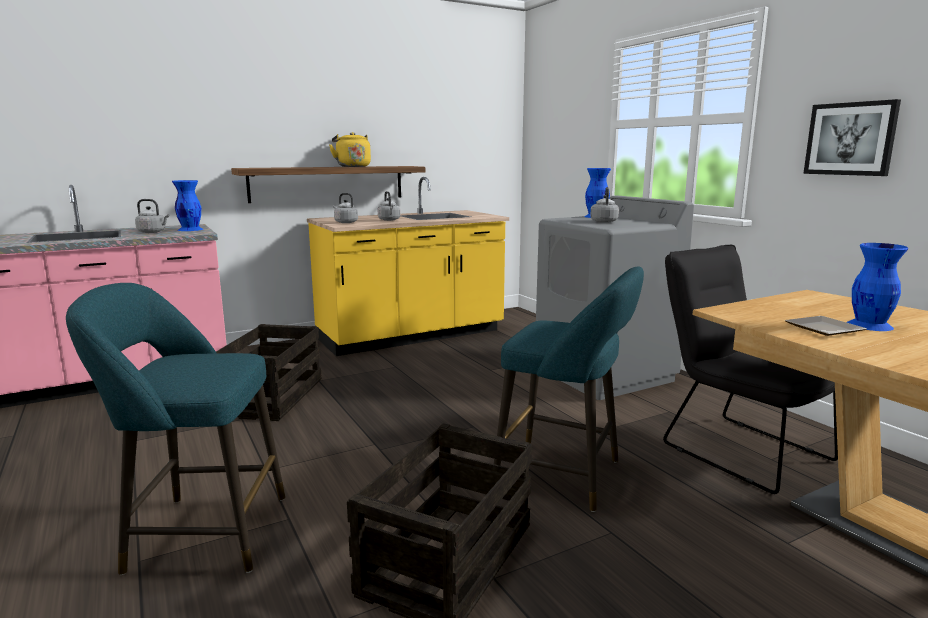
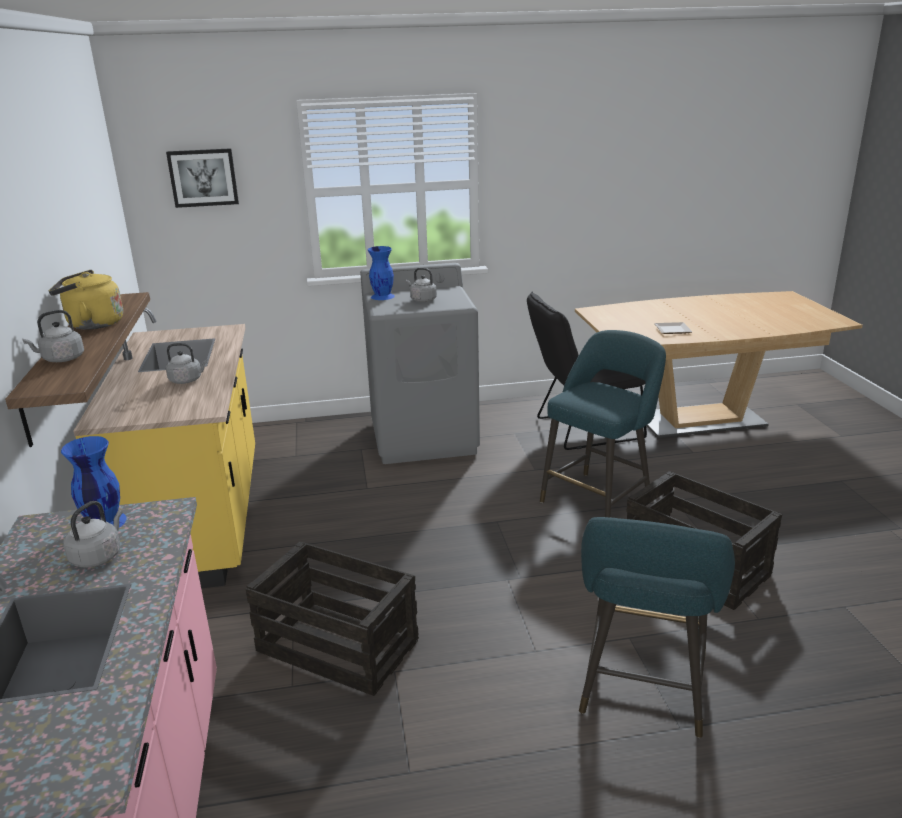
camera: 70 degrees left, 10 degrees up
grey kettle [333,193,358,223] -> grey kettle moved to [22,310,84,362]
picture [803,99,901,176] -> picture moved to [166,148,239,208]
blue vase [847,243,908,331] -> none

